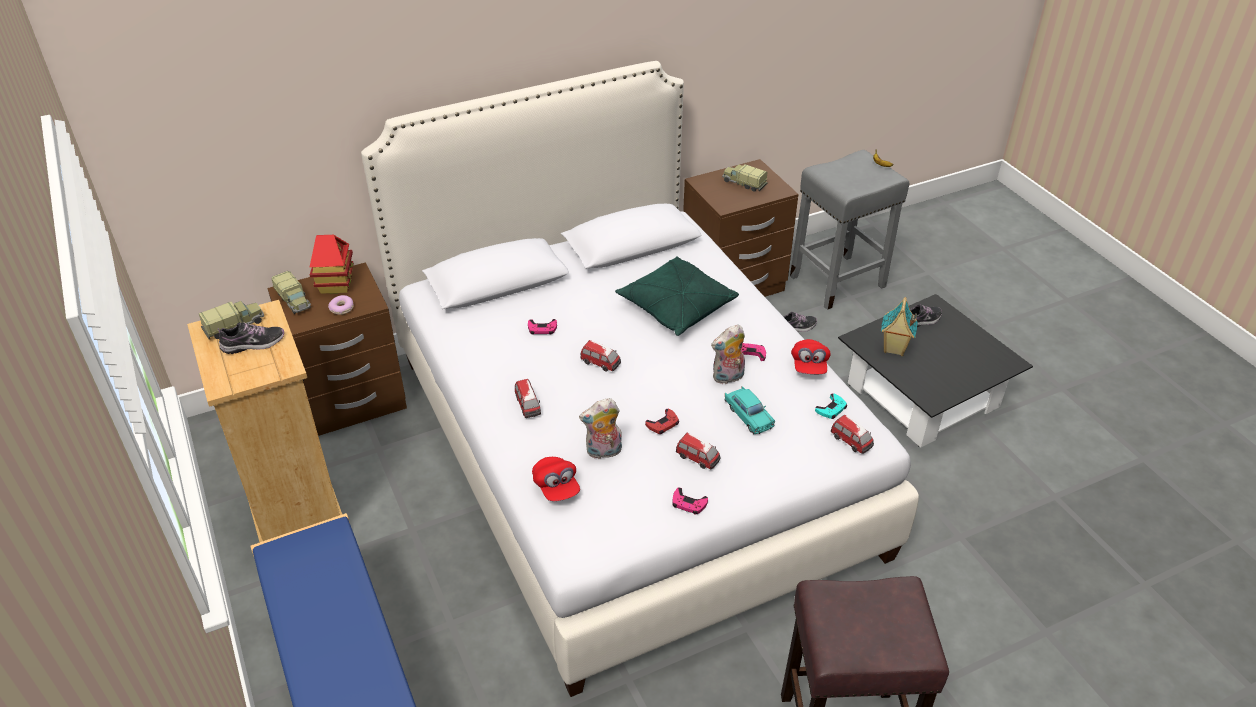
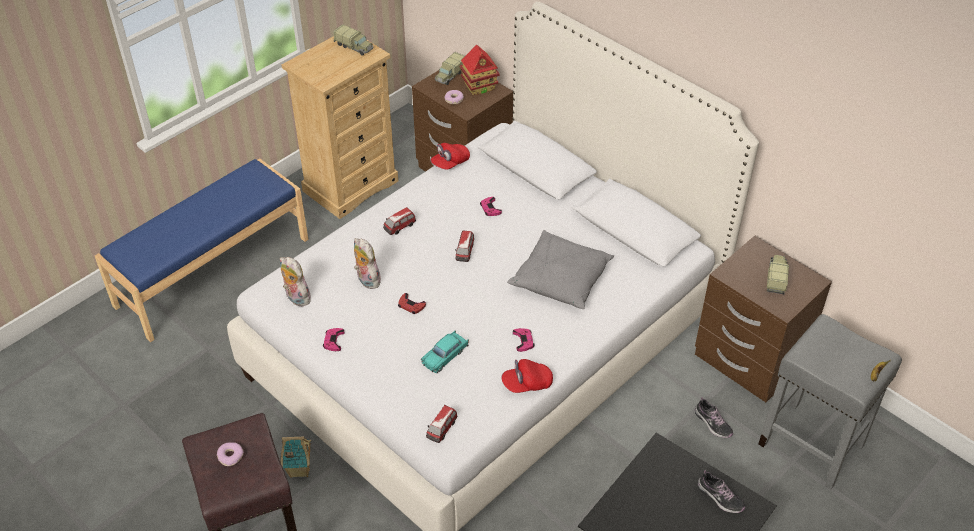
camera: 70 degrees right, 5 degrees up
shoe [218,322,284,354] -> none
red cap [532,457,580,501] -> red cap moved to [430,143,470,170]
green pillow [615,256,739,336] -> grey pillow [507,230,614,309]
toy car [676,433,721,469] -> none
plush toy [711,324,745,384] -> plush toy moved to [280,257,314,306]
turquoise game controller [815,393,847,419] -> none
toy house [881,297,918,356] -> toy house moved to [281,437,312,478]
none -> donut [217,442,244,466]

